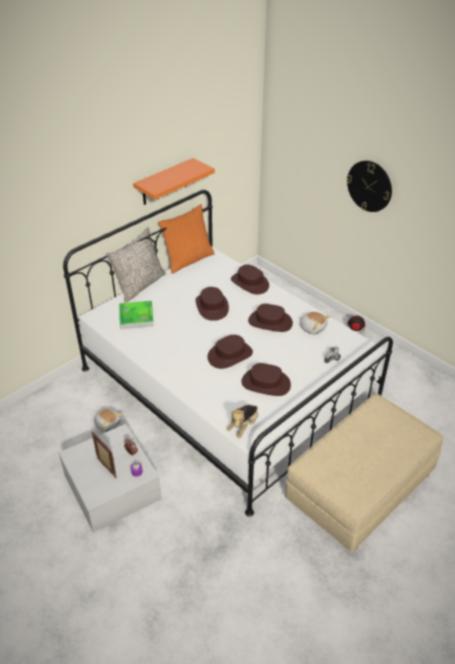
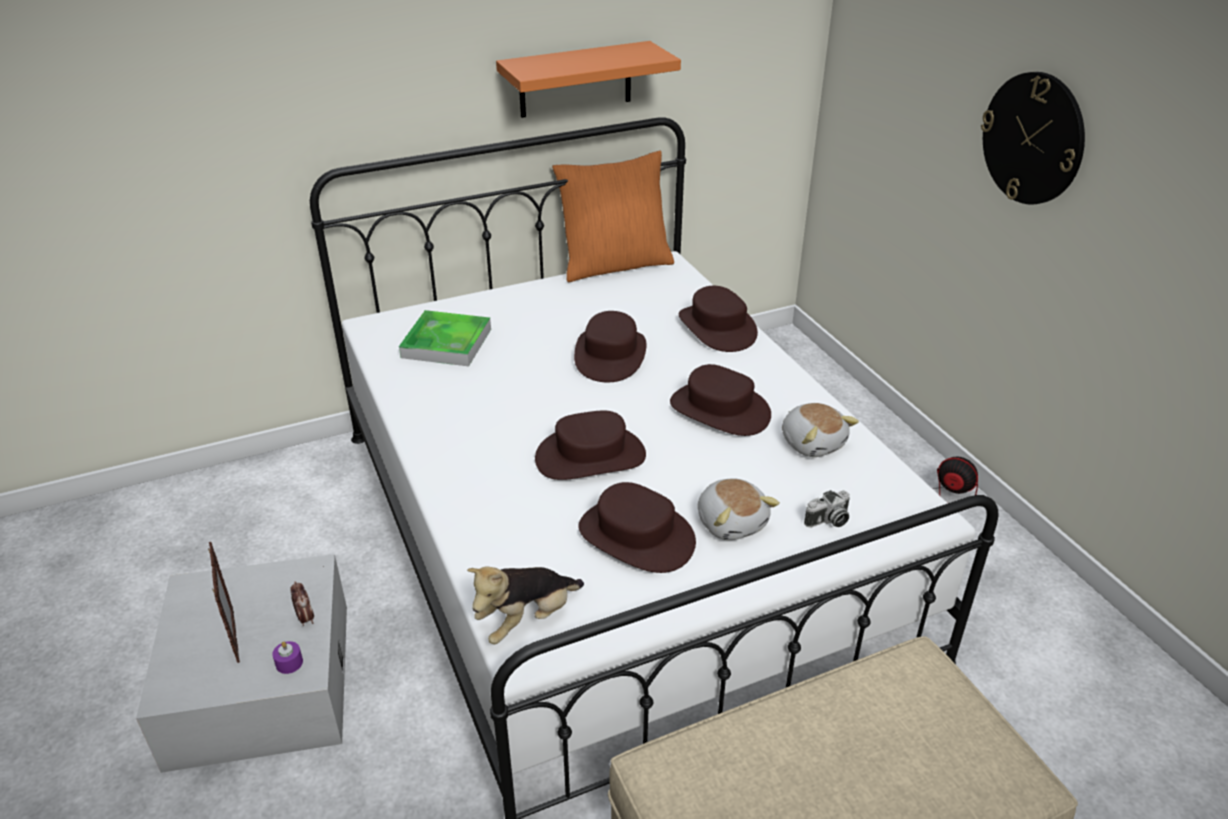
camera: 20 degrees right, 5 degrees down
plush toy [94,408,123,432] -> plush toy moved to [698,478,780,540]
grey pillow [105,227,166,303] -> none

